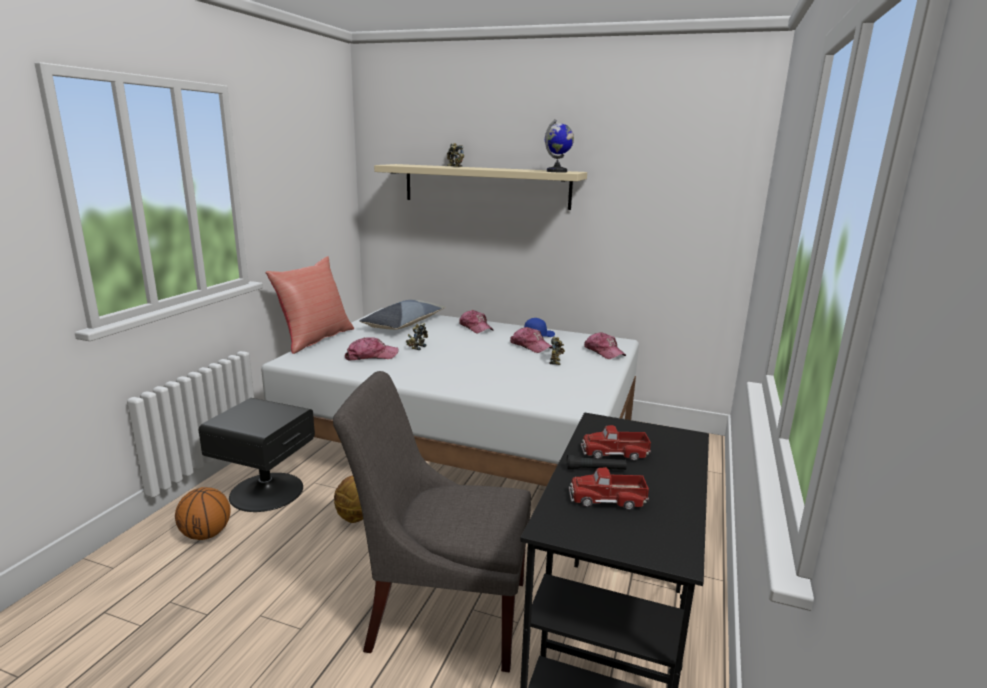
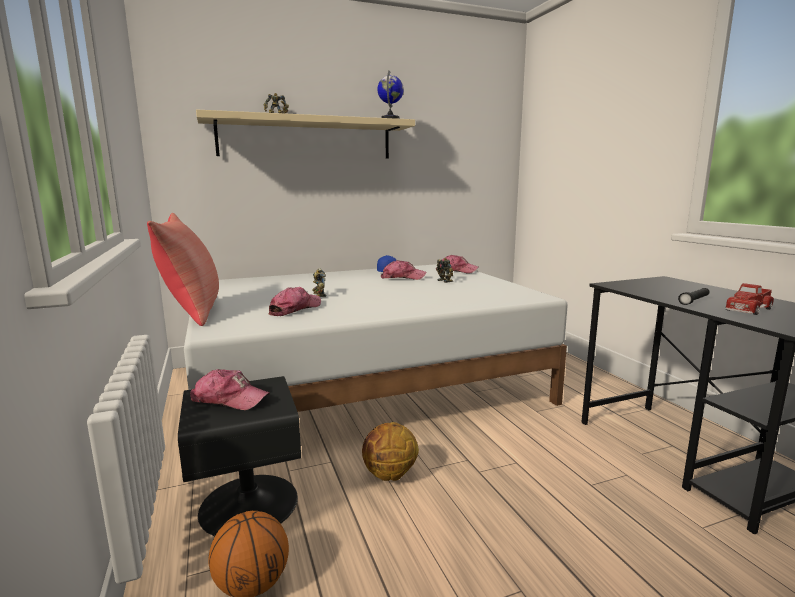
camera: 40 degrees left, 5 degrees down
grey chair [333,371,531,672] -> none
pillow [359,299,445,330] -> none
cap [459,310,493,334] -> cap moved to [190,369,270,410]
toy truck [581,425,651,461] -> none

